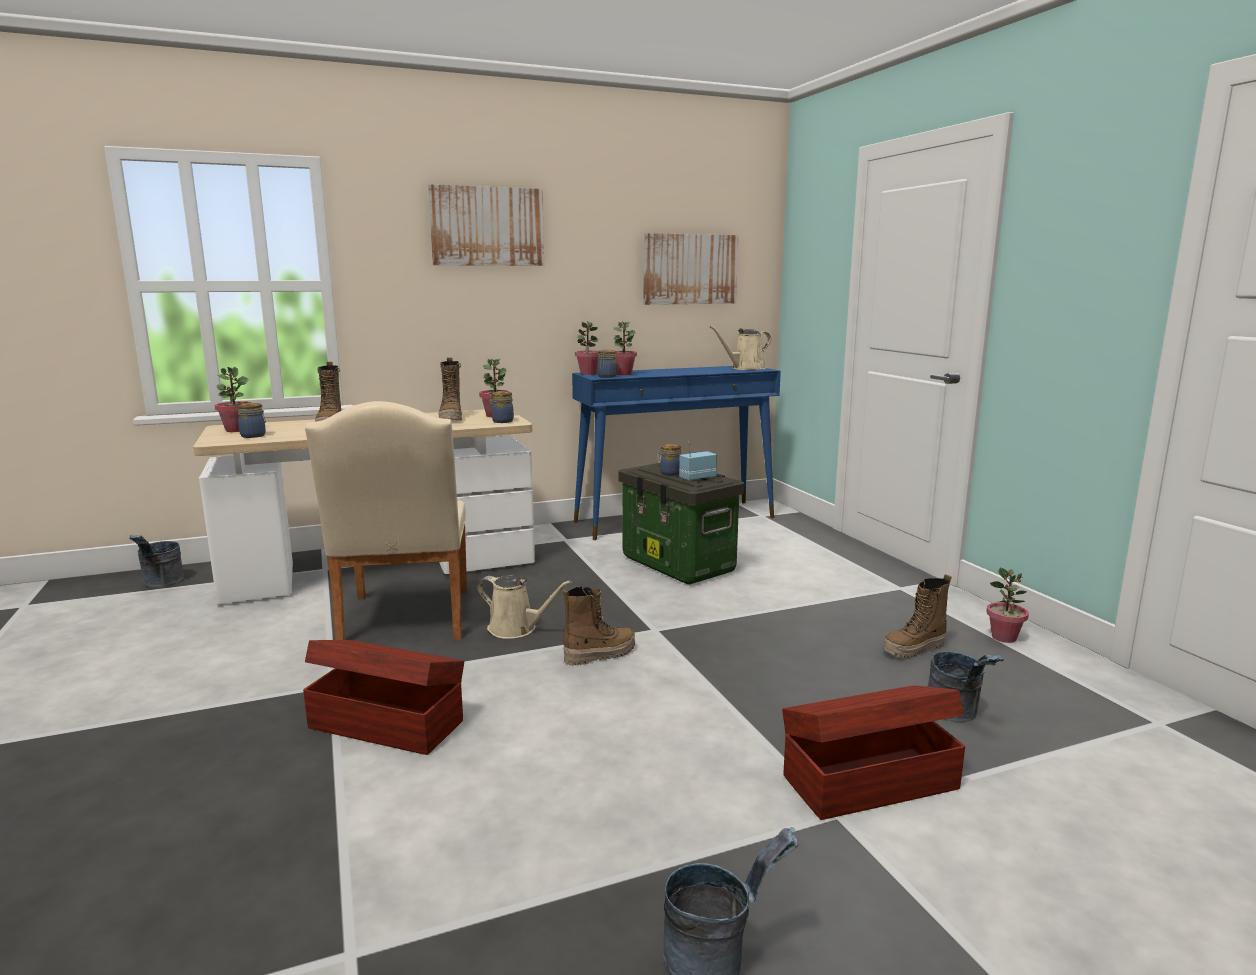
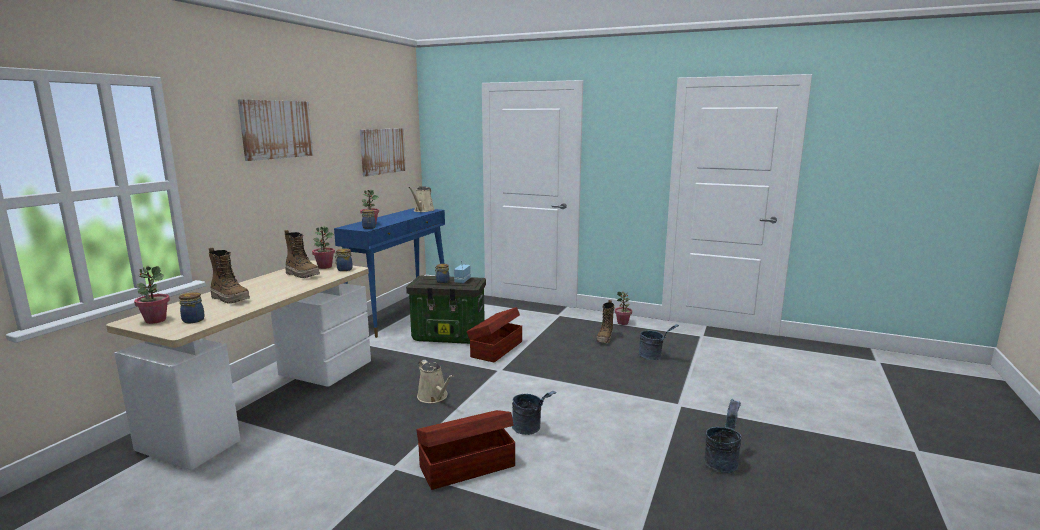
camera: 45 degrees left, 0 degrees up
grey bucket [129,535,184,587] -> grey bucket moved to [512,391,556,435]
beige chair [305,401,467,640] -> none
beige watering can [477,575,572,639] -> beige watering can turned 75 degrees clockwise [417,360,454,403]
boot [563,586,635,665] -> none
potted plant [575,321,599,375] -> none
brown storage box [782,686,965,820] -> brown storage box moved to [467,307,522,362]

